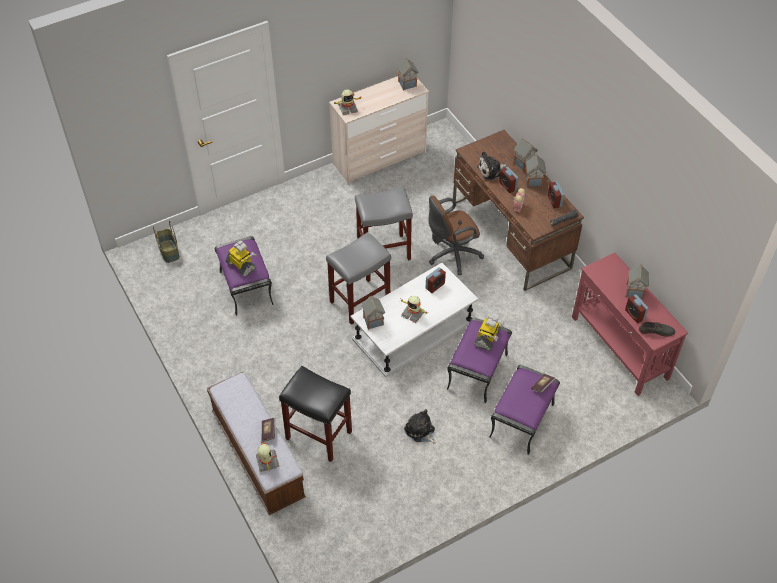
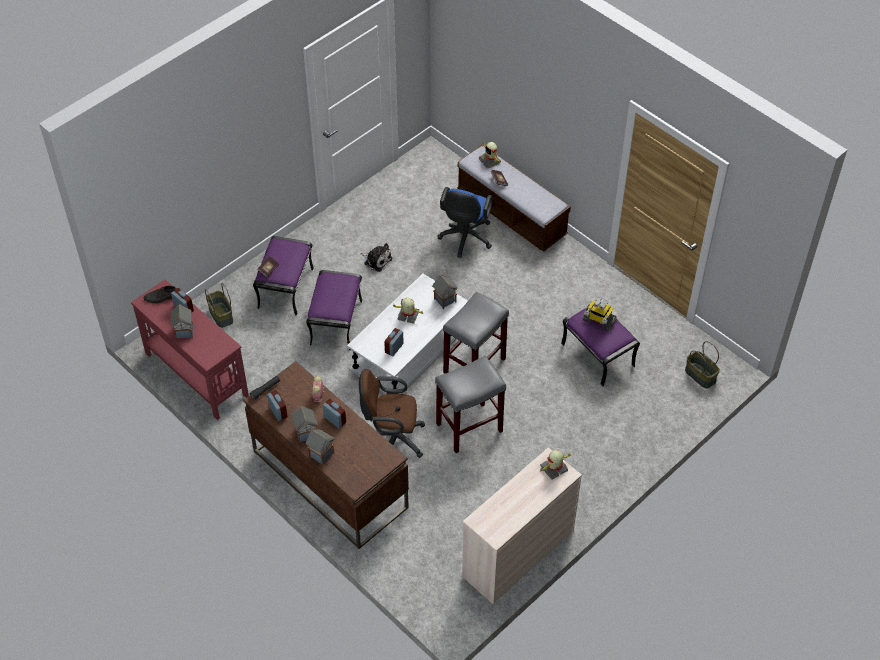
camera: 165 degrees right, 0 degrees up
black stool [279,366,352,462] -> blue office chair [438,187,493,258]
toy house [397,57,419,91] -> none
brown office chair [429,196,484,275] -> brown office chair turned 135 degrees counterclockwise [359,369,426,458]
toy robot [474,315,505,351] -> none
plush toy [477,151,507,181] -> none
none -> basket [205,283,233,328]

